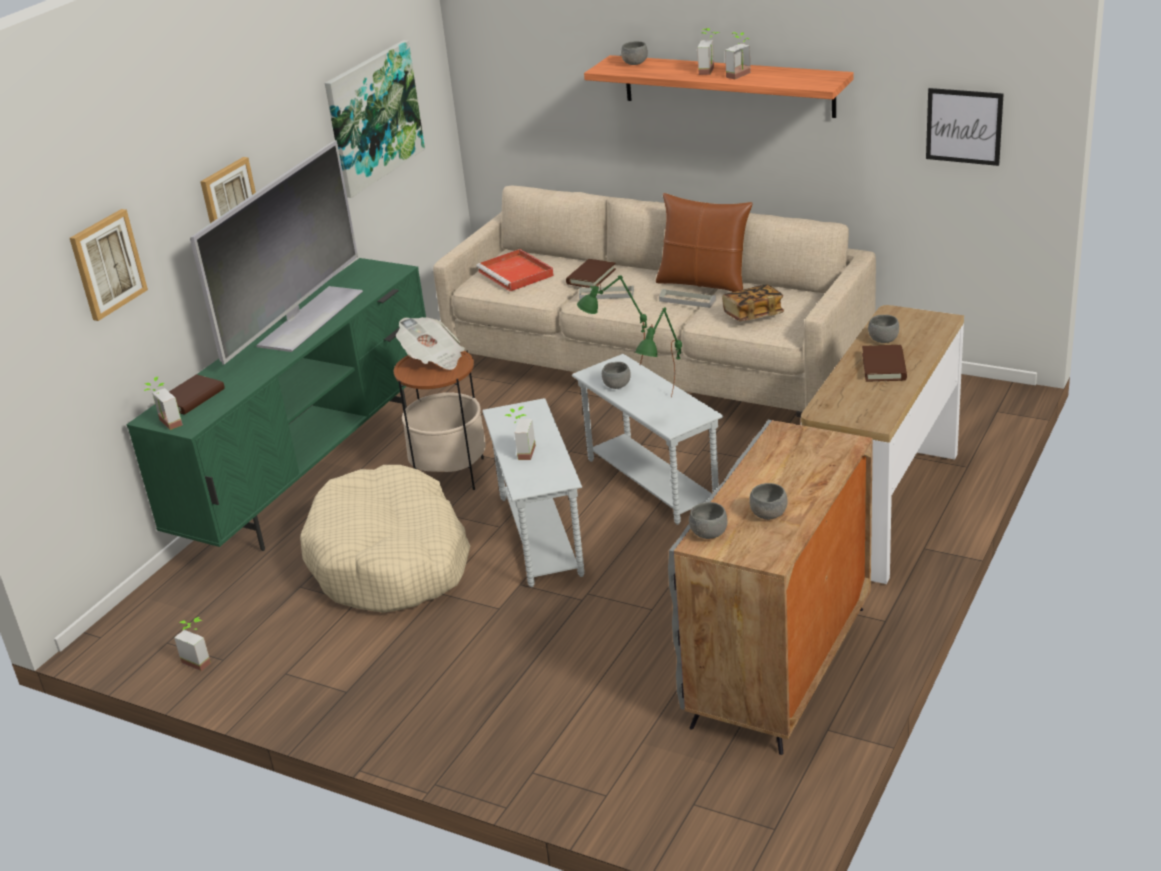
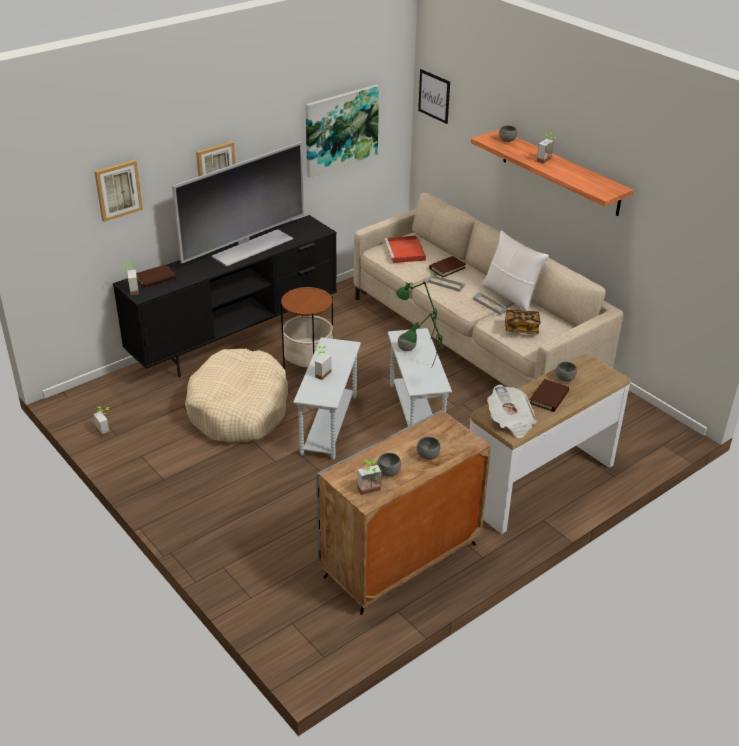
camera: 20 degrees right, 5 degrees up
green tv stand [127,258,426,551] -> black tv stand [113,215,337,377]
newspaper [396,317,465,370] -> newspaper moved to [487,385,537,438]
brown pillow [656,193,753,292] -> white pillow [482,230,549,311]
grey bowl [689,502,728,539] -> grey bowl moved to [417,437,440,460]
potted plant [725,32,751,79] -> potted plant moved to [358,460,381,495]
picture [926,88,1003,166] -> picture moved to [418,69,450,124]

